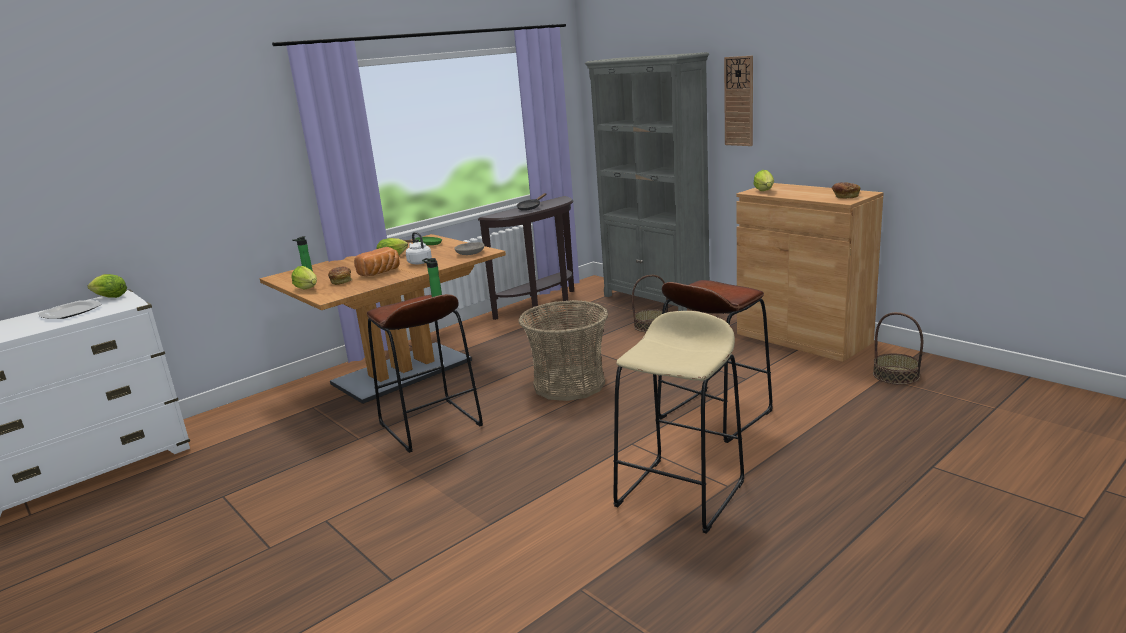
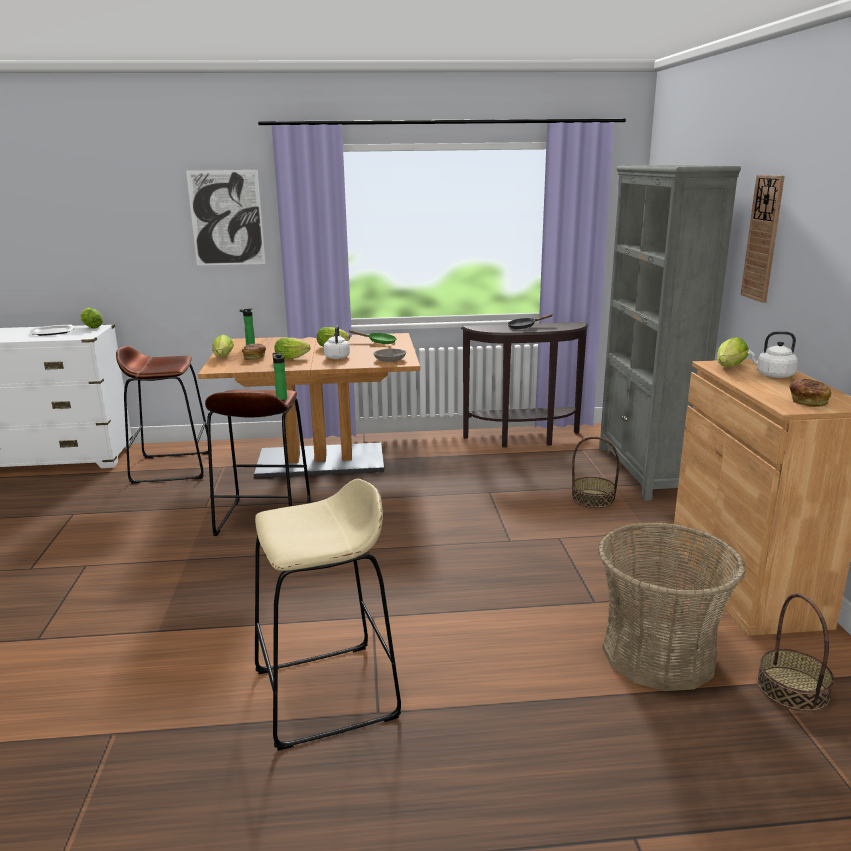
camera: 35 degrees right, 0 degrees up
bread [354,247,400,276] -> lettuce [275,338,311,359]
basket [518,300,608,401] -> basket moved to [598,522,746,691]
brown stool [658,280,773,443] -> brown stool moved to [116,346,212,484]
none -> picture [186,170,265,266]
none -> white kettle [748,331,798,378]

